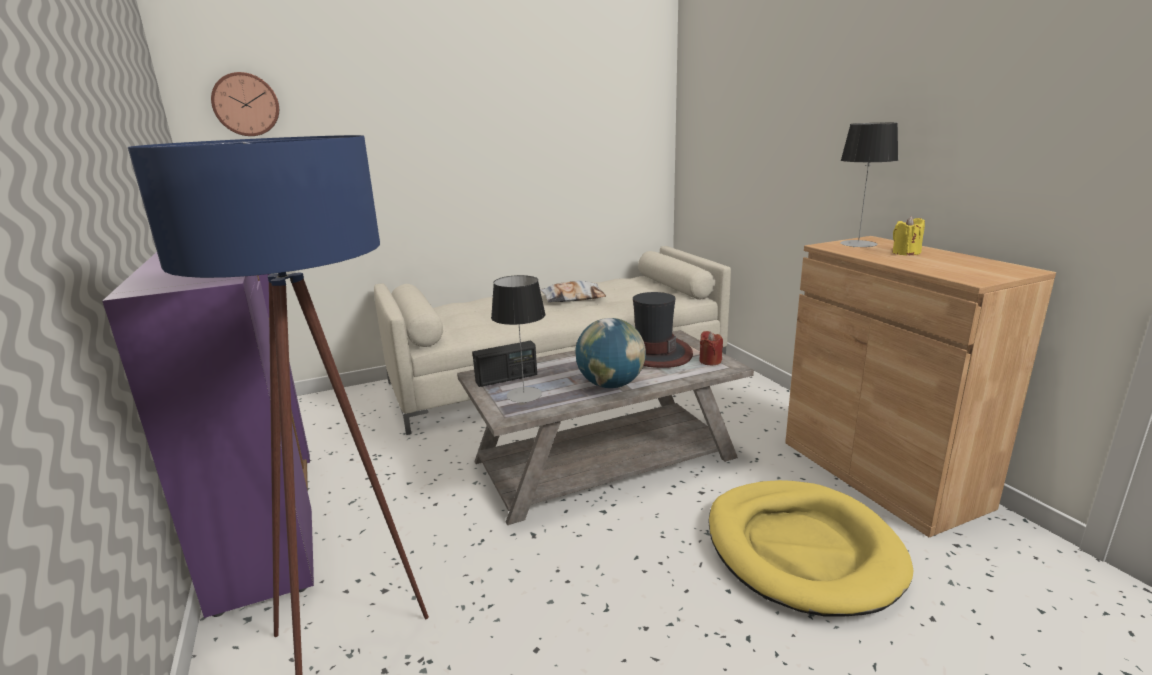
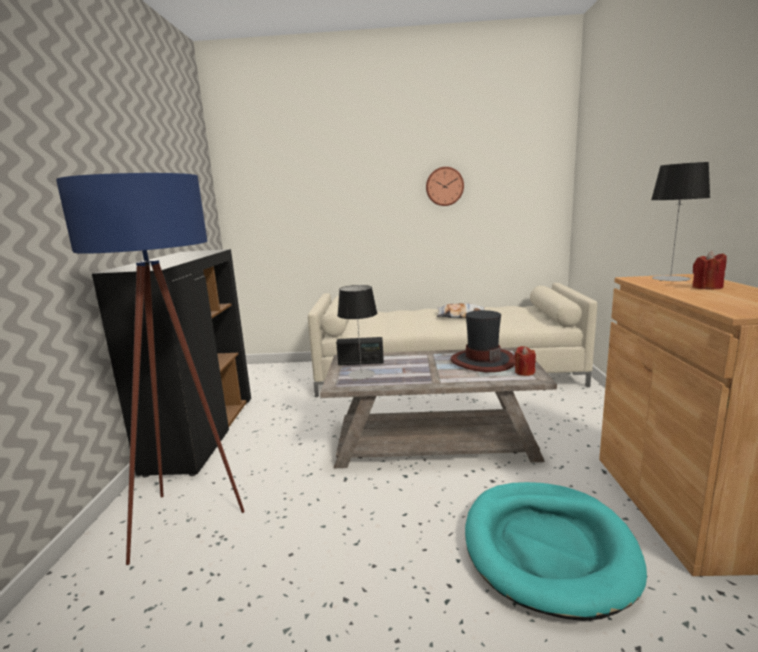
camera: 25 degrees right, 5 degrees down
purple cabinet [102,252,314,618] -> black cabinet [92,249,251,478]
wall clock [211,72,279,136] -> wall clock moved to [426,167,464,206]
globe [575,318,646,388] -> none
yellow dog bed [708,480,914,617] -> turquoise dog bed [465,482,647,621]
yellow candle [892,216,925,256] -> red candle [692,251,727,289]

